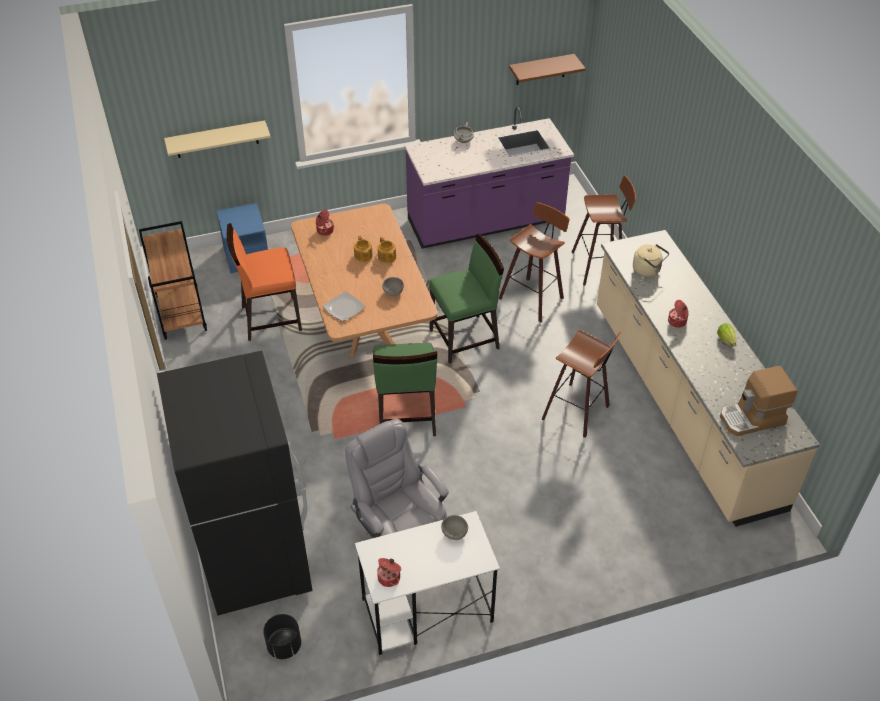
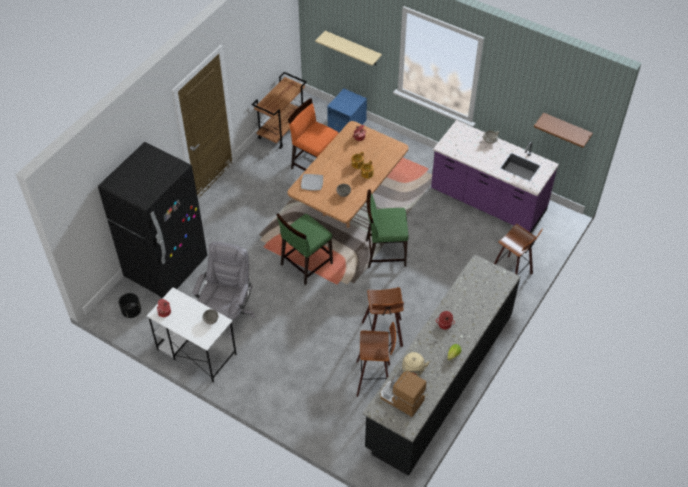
camera: 50 degrees right, 5 degrees up
green chair [429,234,504,364] -> green chair turned 150 degrees clockwise [366,190,408,268]
stool [499,202,570,322] -> stool moved to [357,322,396,397]
beige counter [597,230,820,527] -> black counter [363,254,521,476]
beige kettle [633,244,669,277] -> beige kettle moved to [402,352,430,376]

